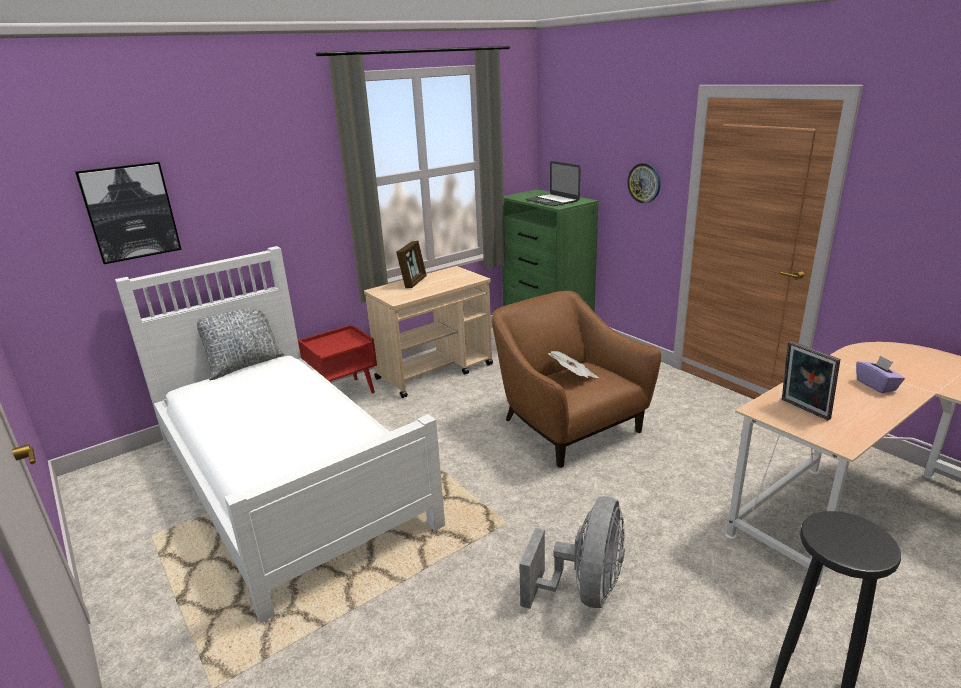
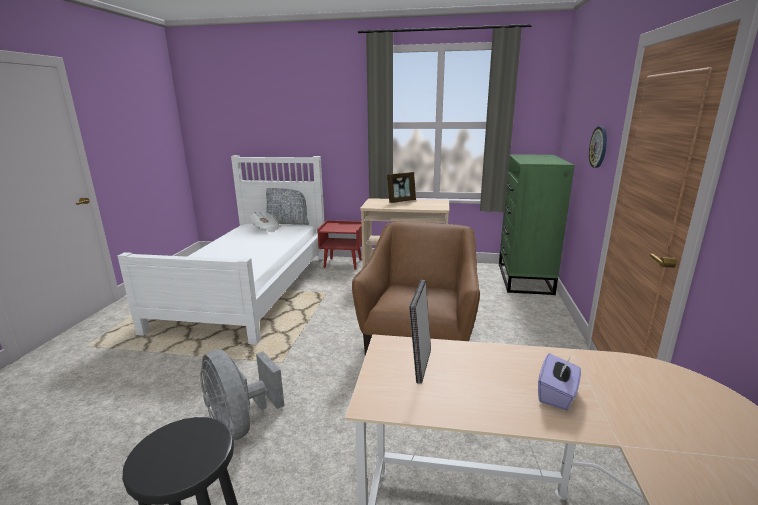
camera: 45 degrees right, 5 degrees down
picture [75,162,182,264] -> none
grey fan [519,496,625,609] -> grey fan turned 75 degrees clockwise [200,350,284,441]
laptop [526,161,581,206] -> none
newspaper [548,351,599,378] -> newspaper moved to [250,211,281,232]

